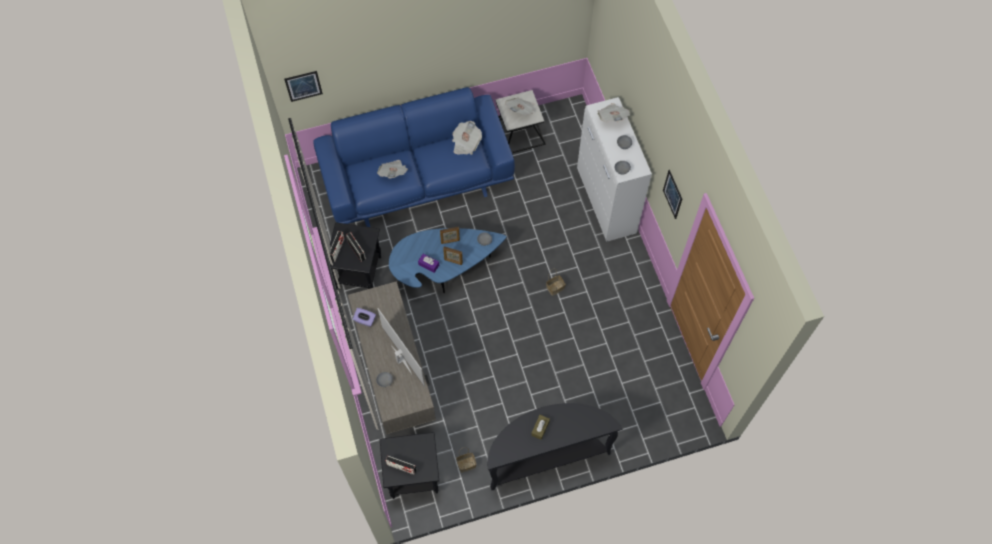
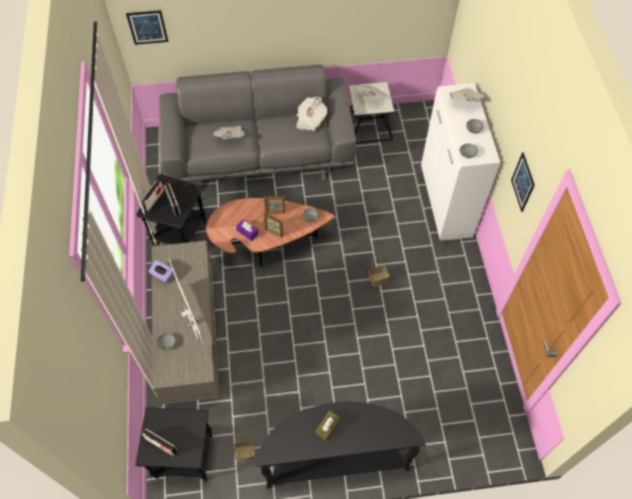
camera: 10 degrees right, 5 degrees down
blue sofa [313,87,515,227] -> grey sofa [159,64,356,192]
blue coffee table [389,228,507,293] -> brown coffee table [206,198,335,267]

